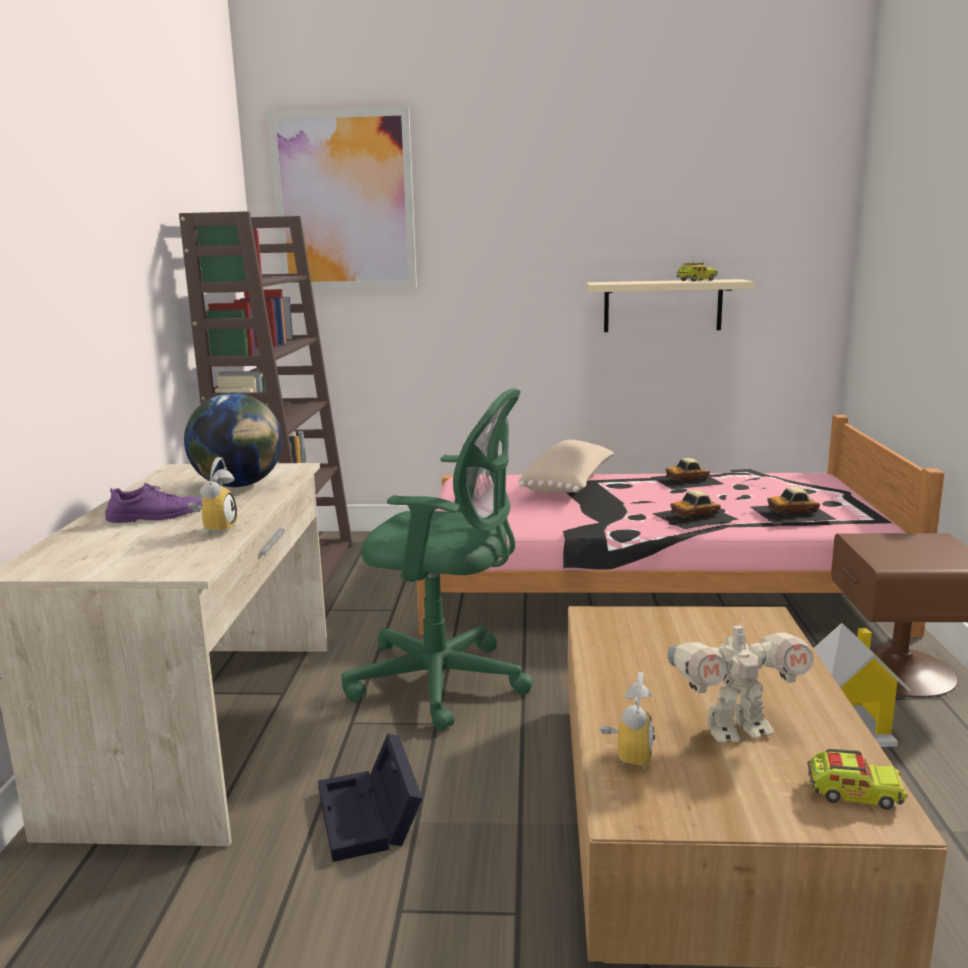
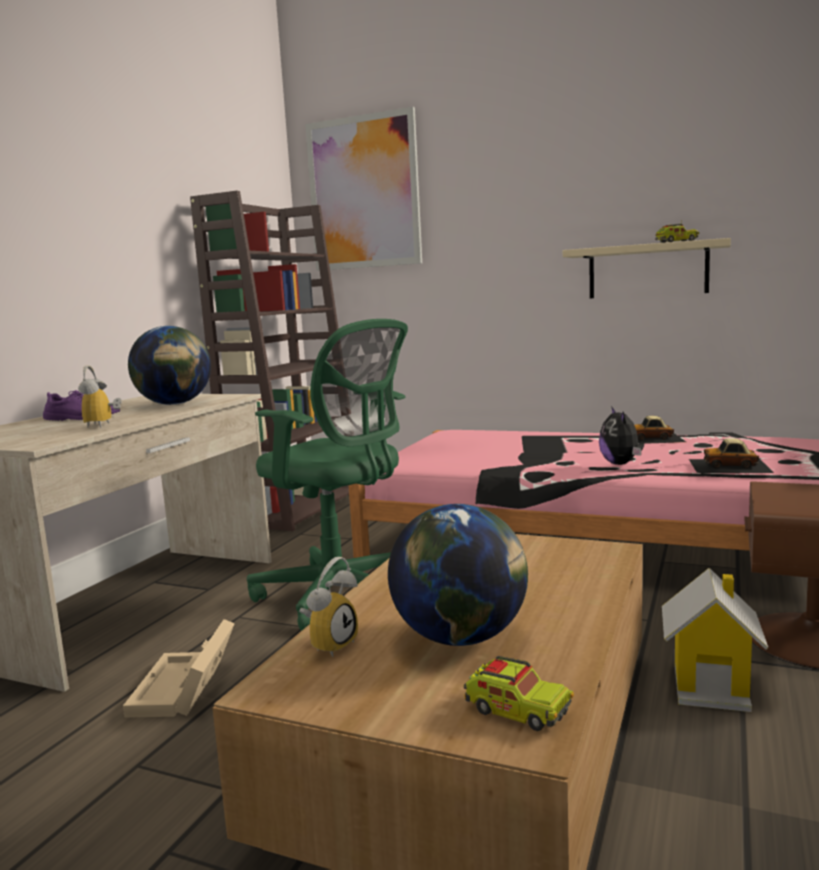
camera: 20 degrees right, 5 degrees down
alarm clock [188,457,237,534] -> alarm clock turned 150 degrees clockwise [78,366,122,428]
black storage box [318,733,423,862] -> beige storage box [123,619,235,718]
beige pillow [519,440,614,493] -> none
toy car [652,490,738,529] -> plush toy [599,406,644,465]
toy robot [667,614,814,743] -> globe [388,504,528,646]

